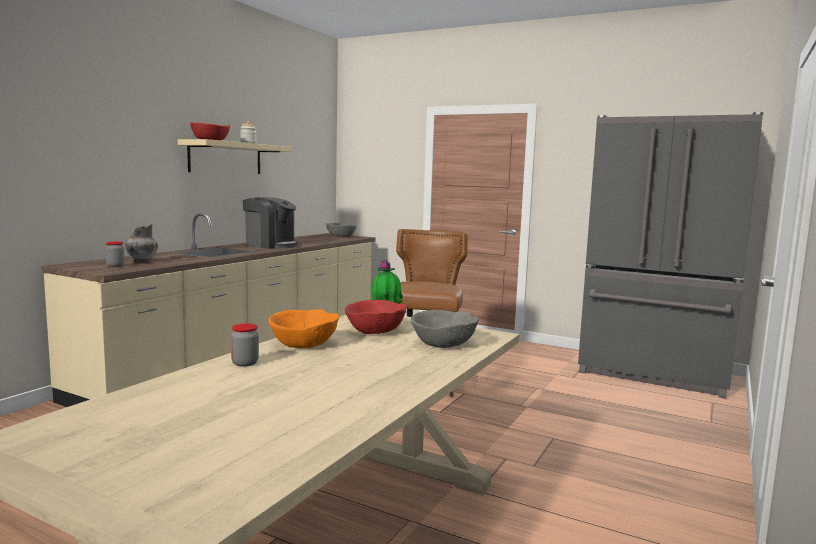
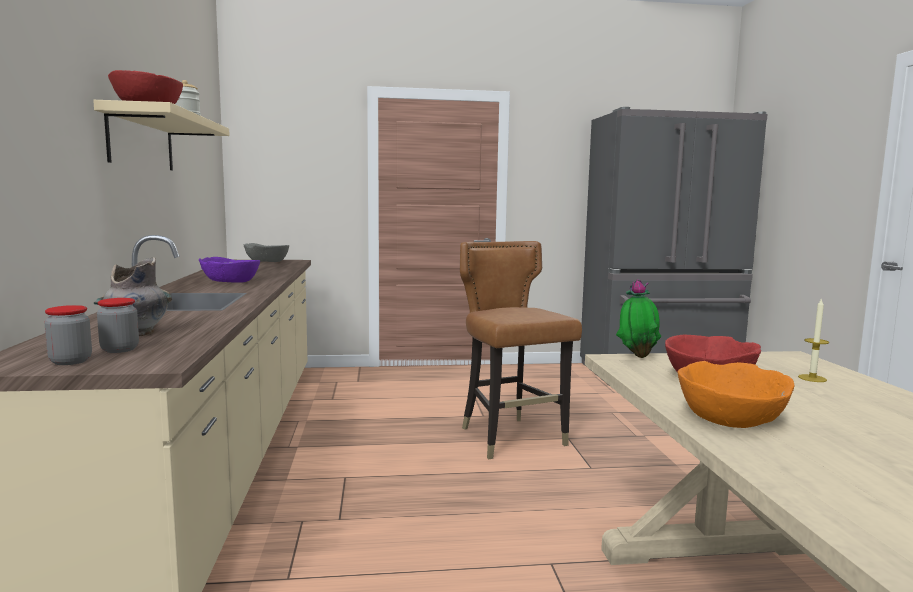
camera: 35 degrees left, 0 degrees up
jar [231,323,259,367] -> jar moved to [44,305,92,365]
coffee machine [243,197,298,249] -> purple bowl [199,257,260,283]
grey bowl [411,310,479,348] -> candle [798,298,829,382]

